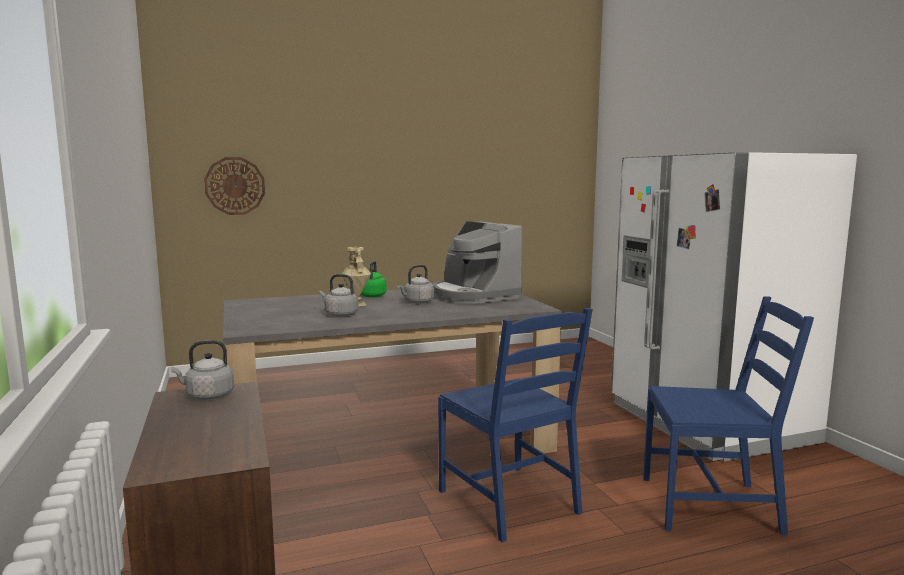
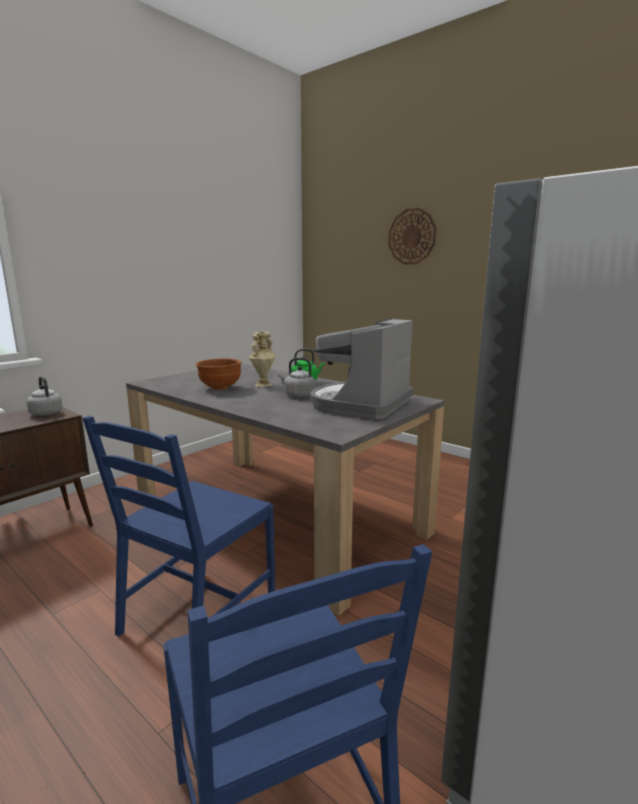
camera: 60 degrees right, 5 degrees up
wall clock [204,157,265,215] -> wall clock moved to [388,208,436,264]
grey kettle [319,274,358,317] -> brown bowl [195,358,242,390]

